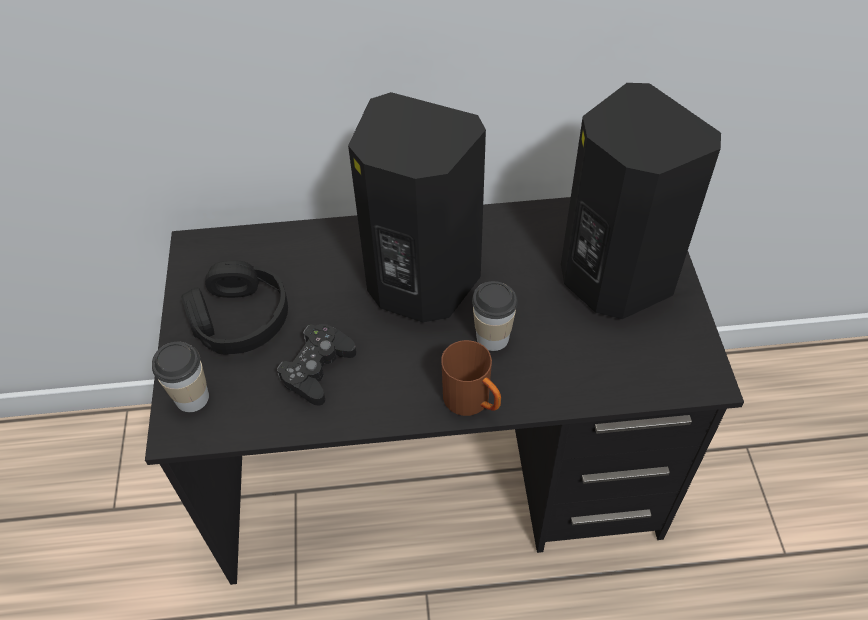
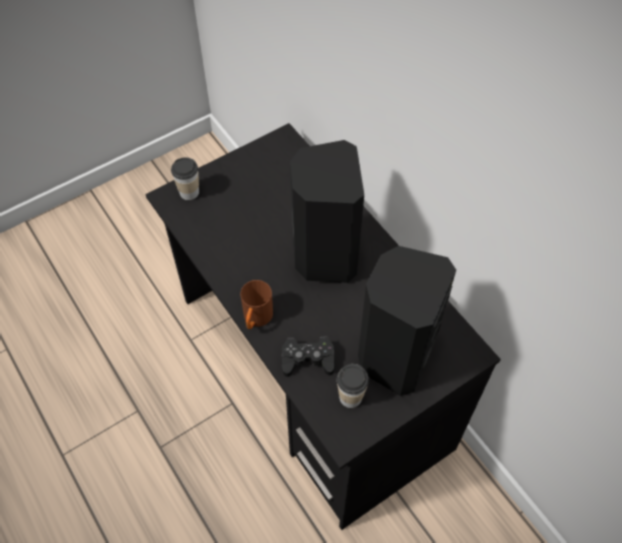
camera: 60 degrees right, 5 degrees up
black headphones [181,261,288,355] -> none
black game controller [277,324,356,406] -> black game controller moved to [282,337,335,377]
cup [472,281,518,351] -> cup moved to [337,364,369,408]

